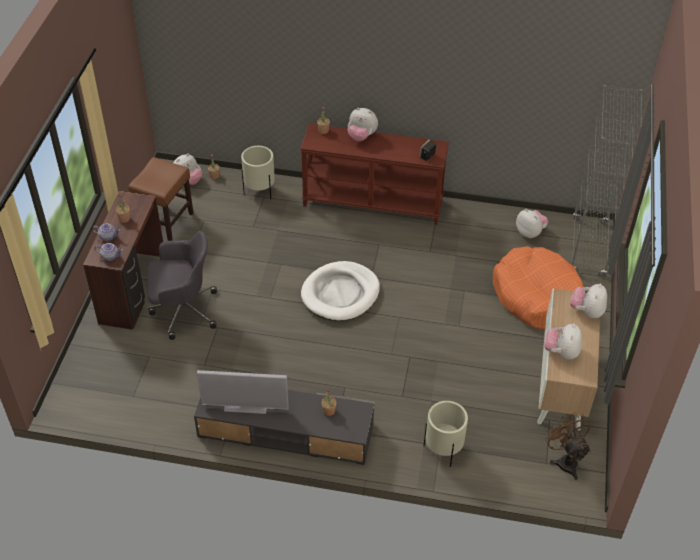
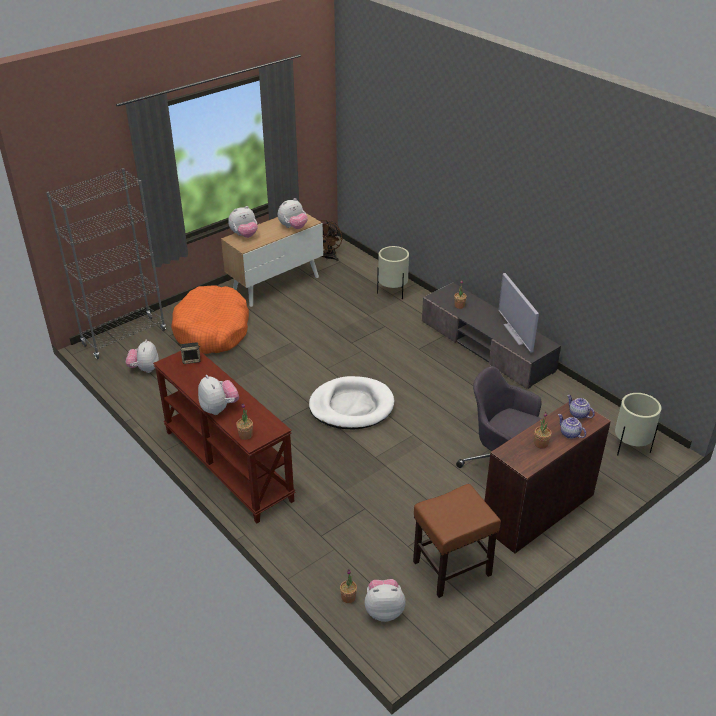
camera: 140 degrees left, 10 degrees down
television [197,370,289,414] -> television turned 150 degrees counterclockwise [498,273,539,352]
beige planter [241,146,275,199] -> beige planter moved to [615,393,661,455]

